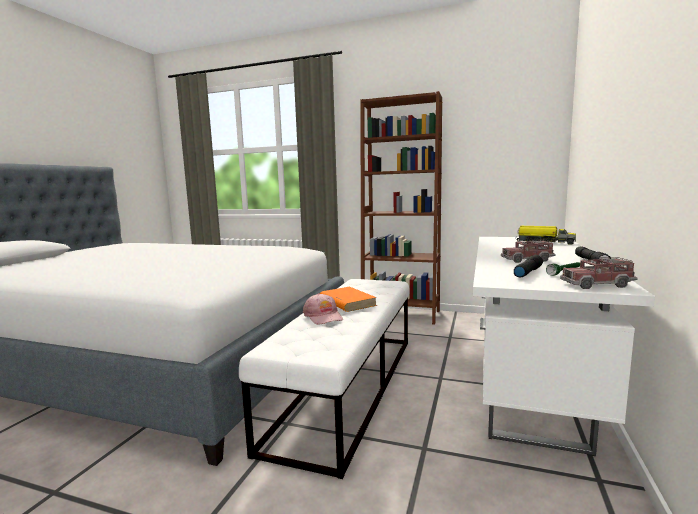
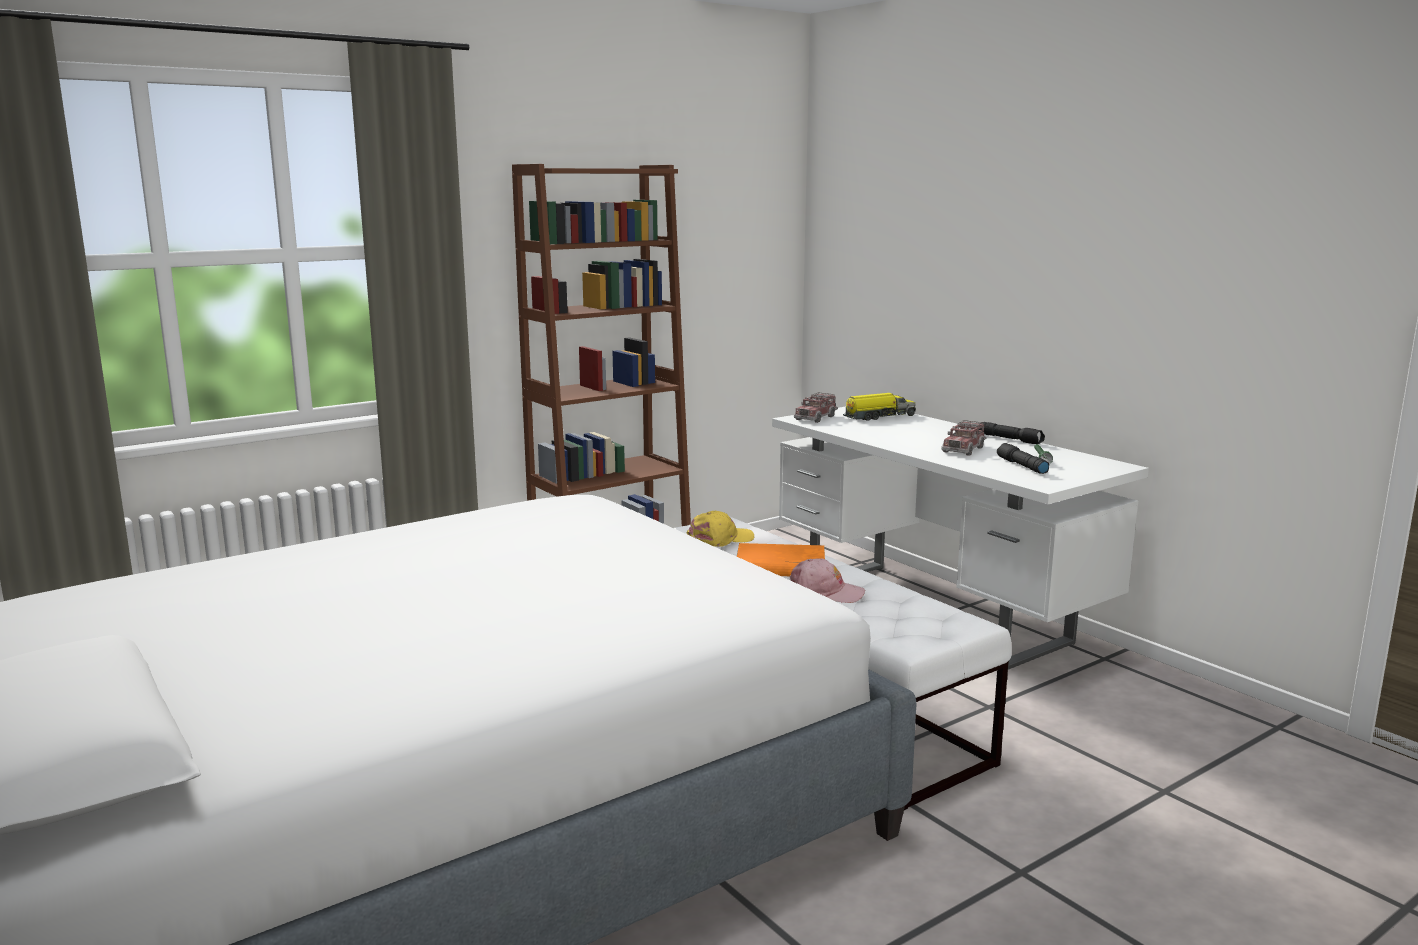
camera: 55 degrees left, 5 degrees up
toy truck [560,257,638,289] -> toy truck moved to [794,392,838,423]
none -> yellow cap [687,511,754,547]

